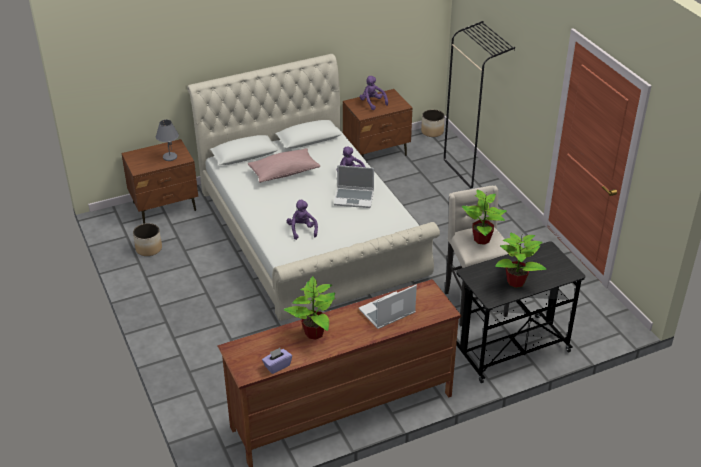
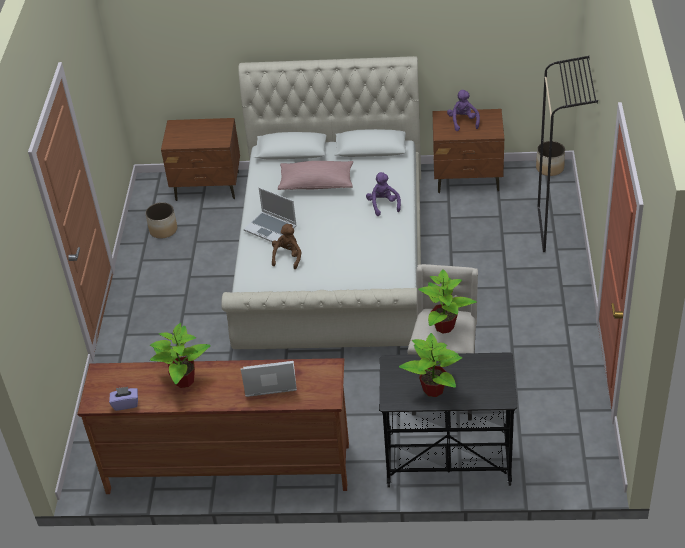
camera: 30 degrees right, 5 degrees up
grey table lamp [156,120,179,161] -> none
purple plush toy [287,200,318,240] -> brown plush toy [272,224,301,269]
laptop [334,165,374,208] -> laptop moved to [244,187,297,242]

